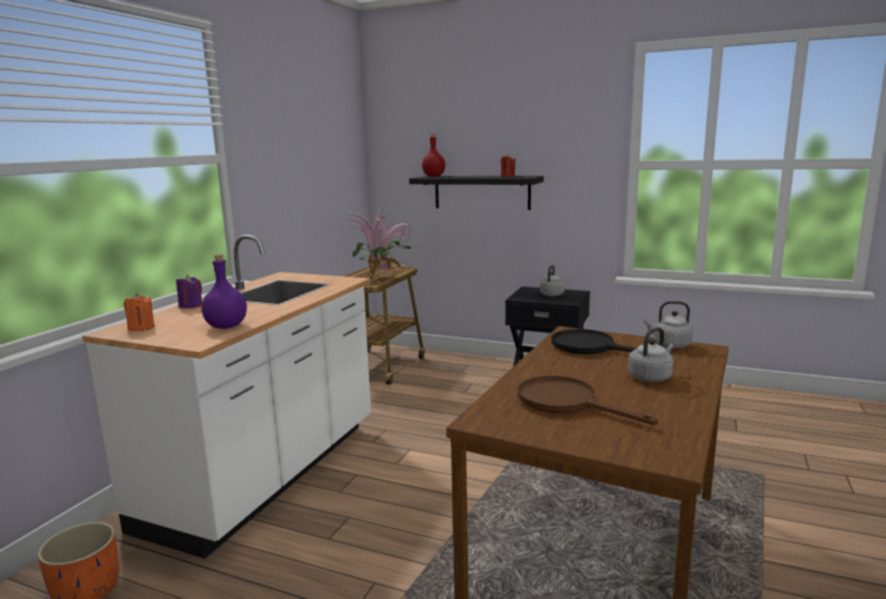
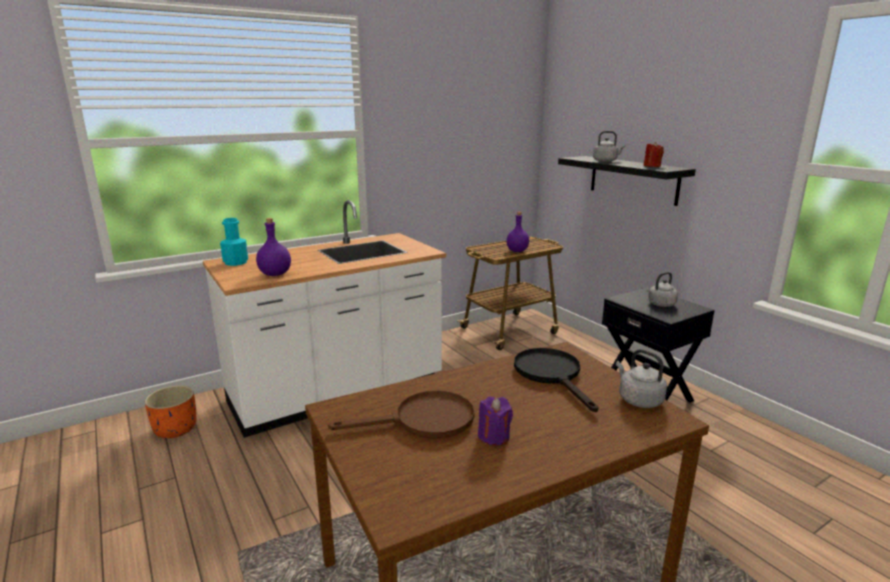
camera: 35 degrees right, 5 degrees up
orange candle [124,293,155,331] -> turquoise bottle [220,218,248,266]
purple candle [176,275,202,308] -> purple candle moved to [478,397,513,445]
potted plant [346,208,411,278] -> purple bottle [506,212,529,252]
red bottle [422,134,445,176] -> none
brown frying pan [517,376,658,425] -> brown frying pan turned 90 degrees clockwise [328,391,474,439]
grey kettle [628,327,674,382] -> grey kettle moved to [593,131,626,162]

